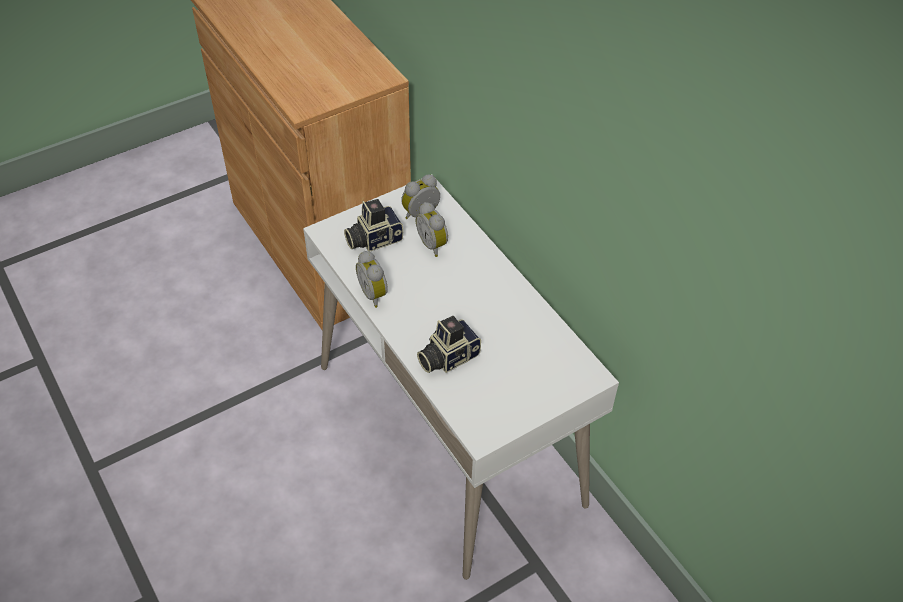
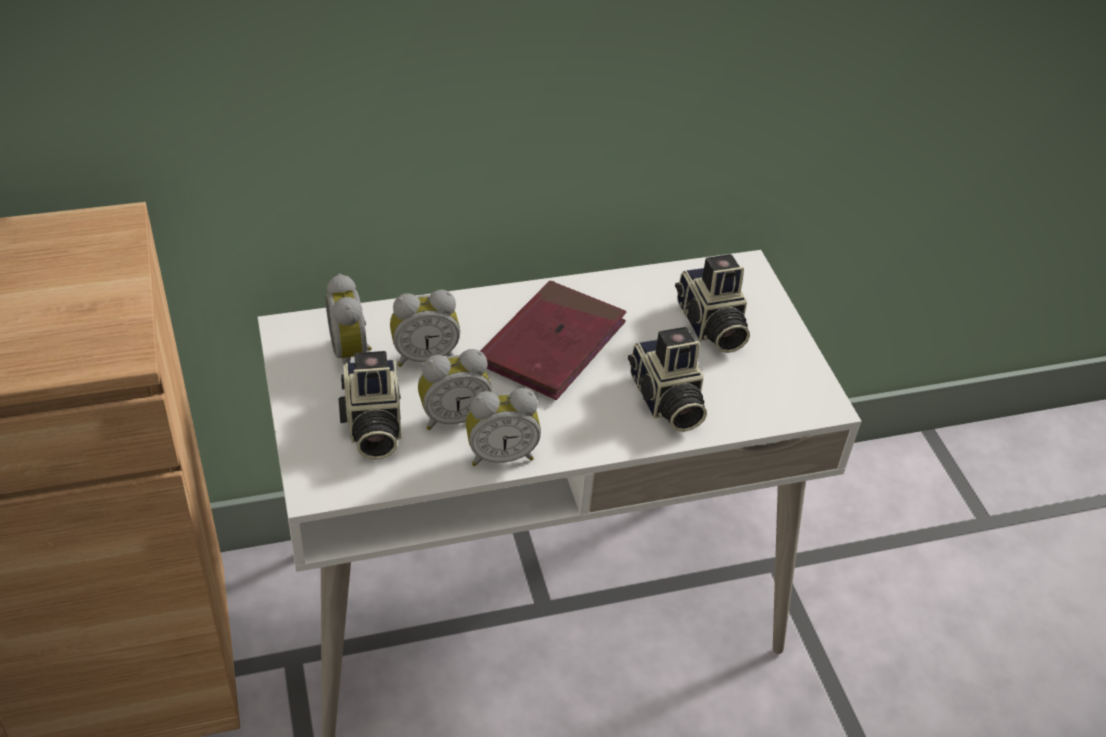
camera: 75 degrees left, 5 degrees down
none -> alarm clock [418,349,492,430]
none -> red book [480,281,627,400]
none -> camera [675,254,750,353]

